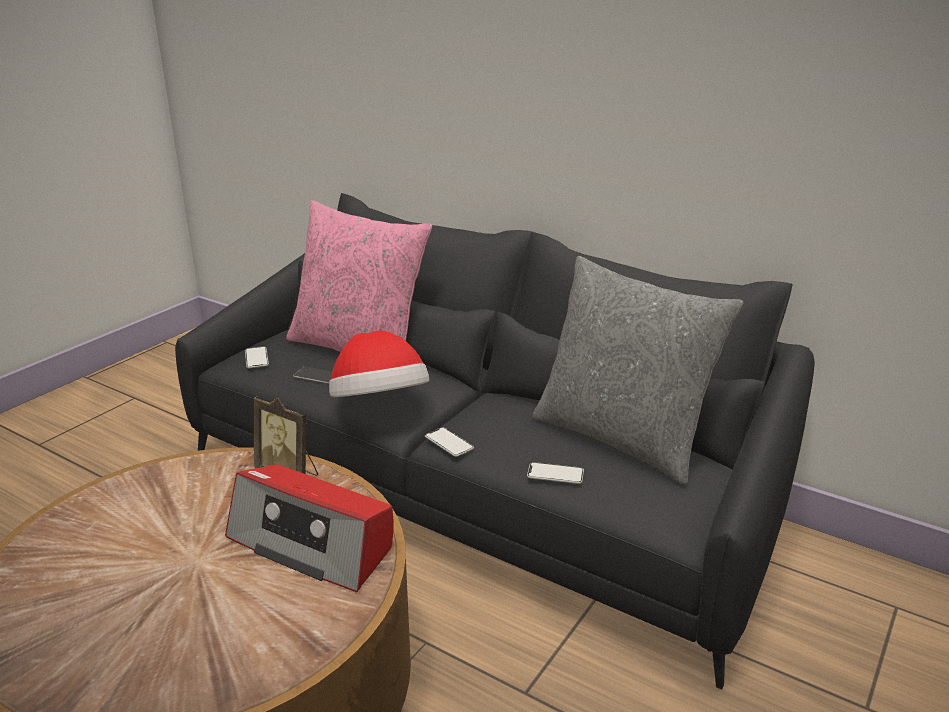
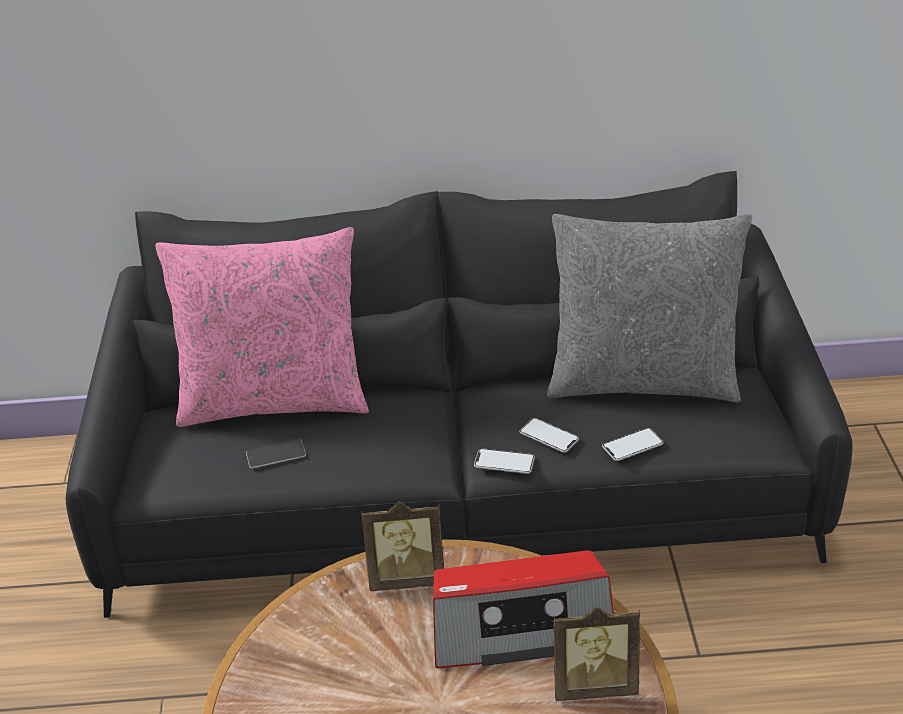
camera: 35 degrees left, 10 degrees up
phone [245,347,269,368] -> phone moved to [519,418,579,453]
hat [329,331,429,397] -> none
none -> picture frame [554,607,640,701]

